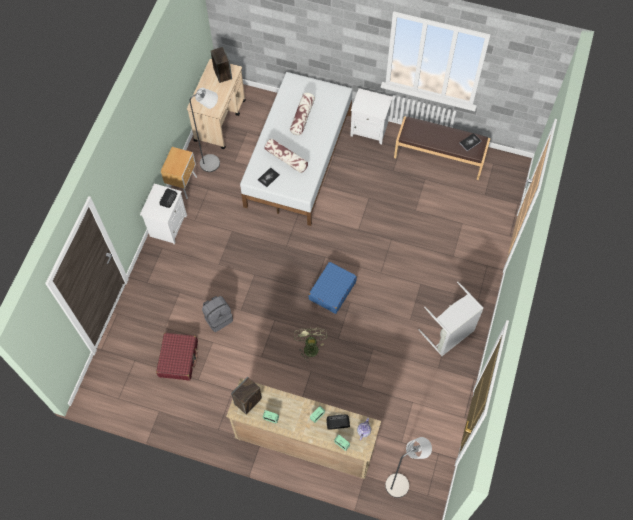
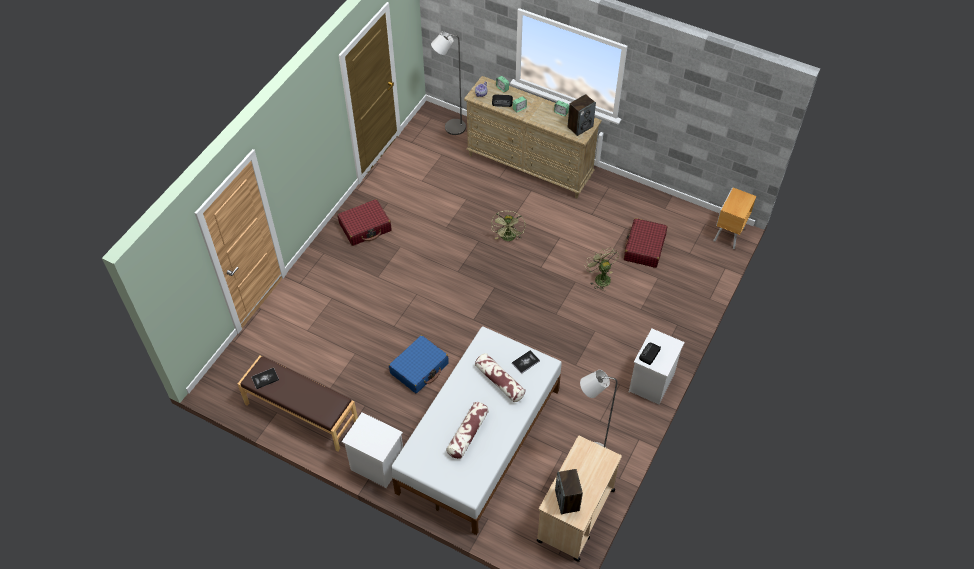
camera: 170 degrees left, 10 degrees down
brown nightstand [161,147,197,199] -> brown nightstand moved to [713,187,756,249]
grey backpack [202,296,233,332] -> green fan [585,247,619,291]
blue suitcase [309,262,357,314] -> blue suitcase moved to [389,335,449,393]
grey laundry basket [418,281,484,356] -> red suitcase [337,199,392,246]

